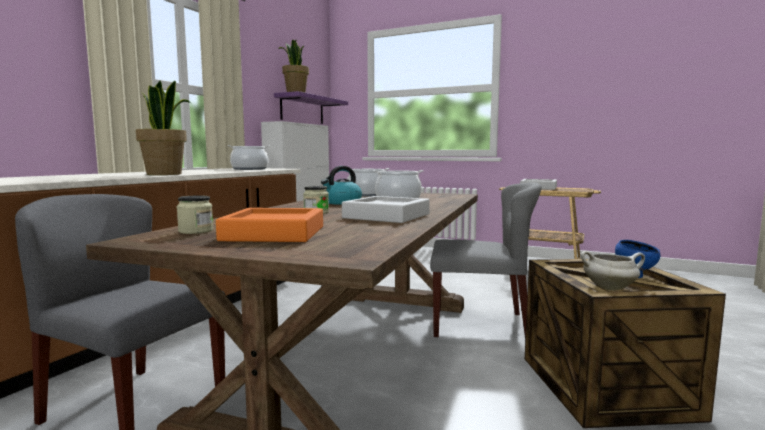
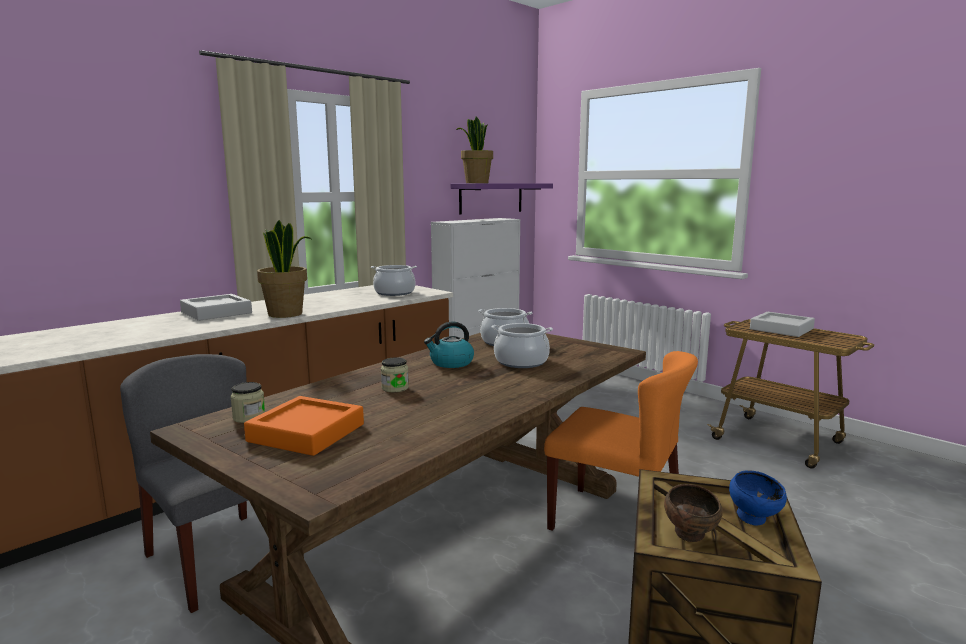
camera: 20 degrees right, 5 degrees up
grey tray [342,196,430,223] -> grey tray moved to [180,294,252,321]
grey chair [430,182,542,338] -> orange chair [544,351,698,531]
white cooking pot [581,251,645,291] -> brown bowl [664,484,723,542]

